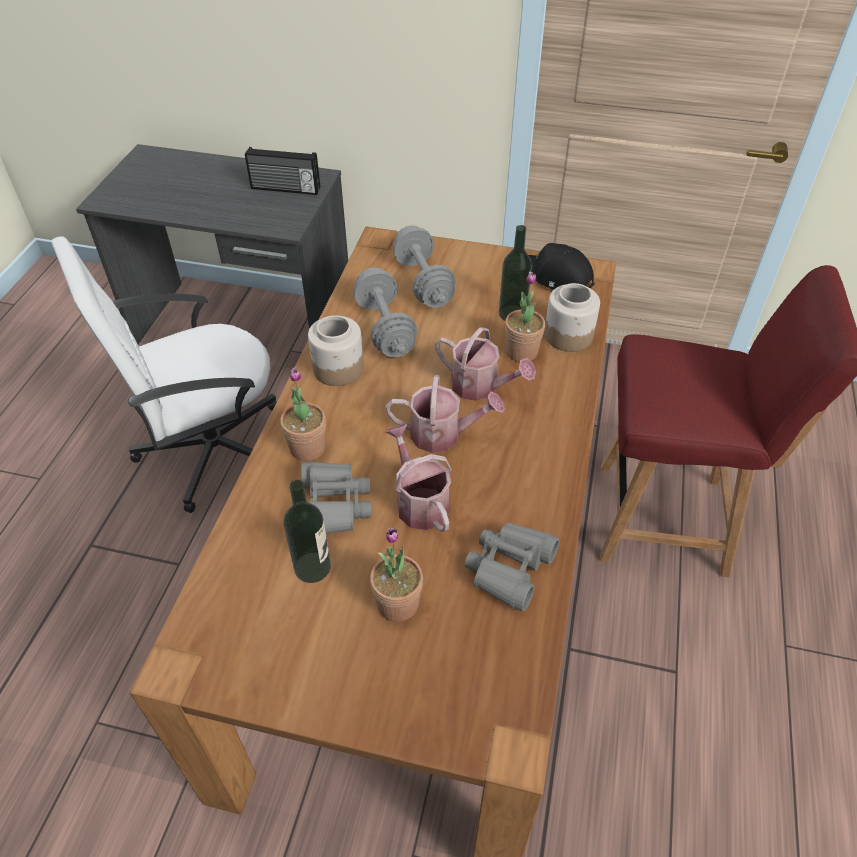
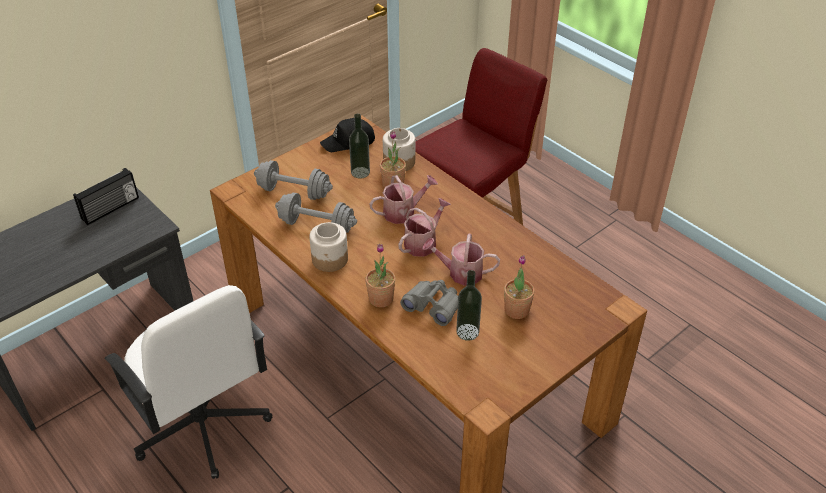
camera: 55 degrees left, 5 degrees down
white office chair [51,236,277,513] -> white office chair turned 45 degrees counterclockwise [104,285,272,479]
grey binoculars [465,522,560,612] -> none

